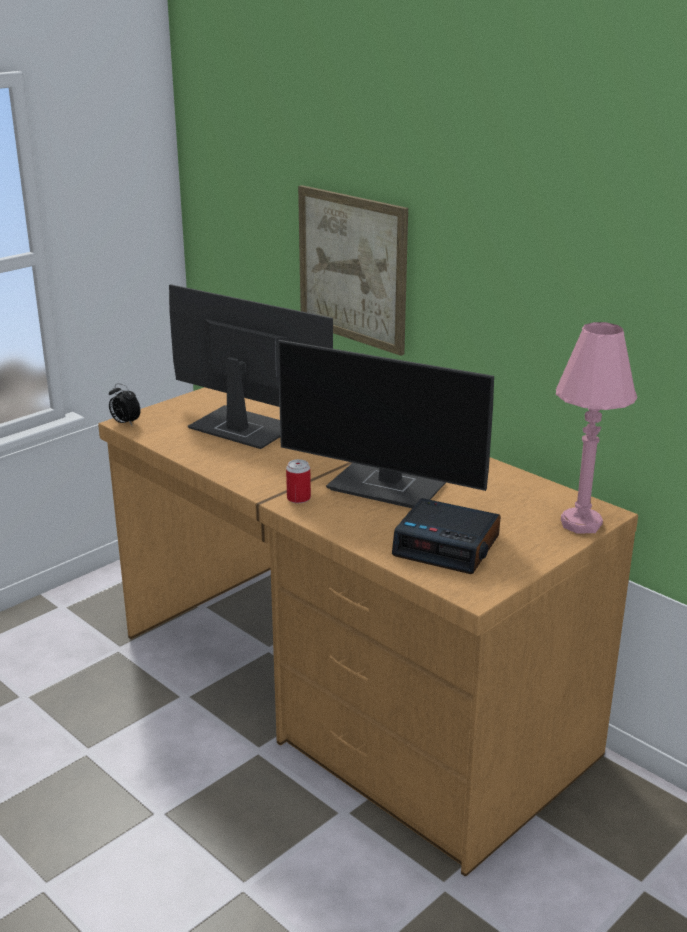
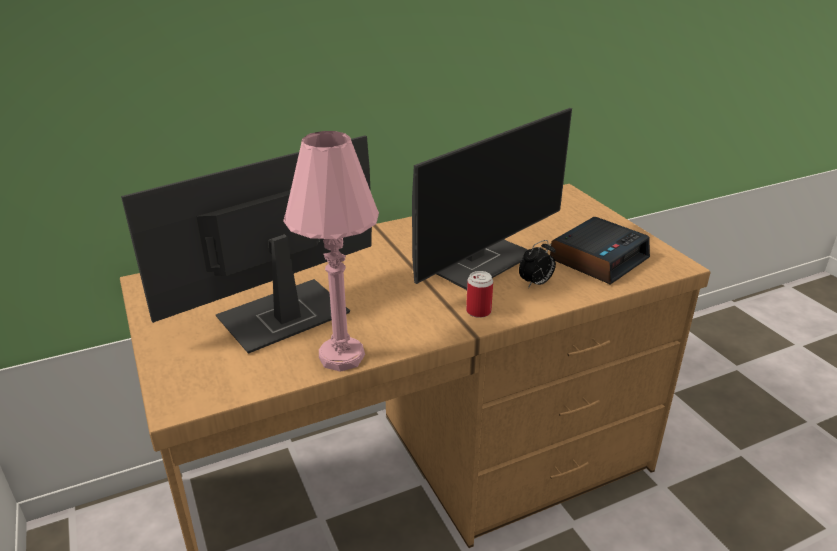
camera: 70 degrees left, 5 degrees up
alarm clock [109,383,141,425] -> alarm clock moved to [519,240,556,288]
picture [298,185,408,356] -> none
pink table lamp [556,322,637,534] -> pink table lamp moved to [283,131,379,372]

